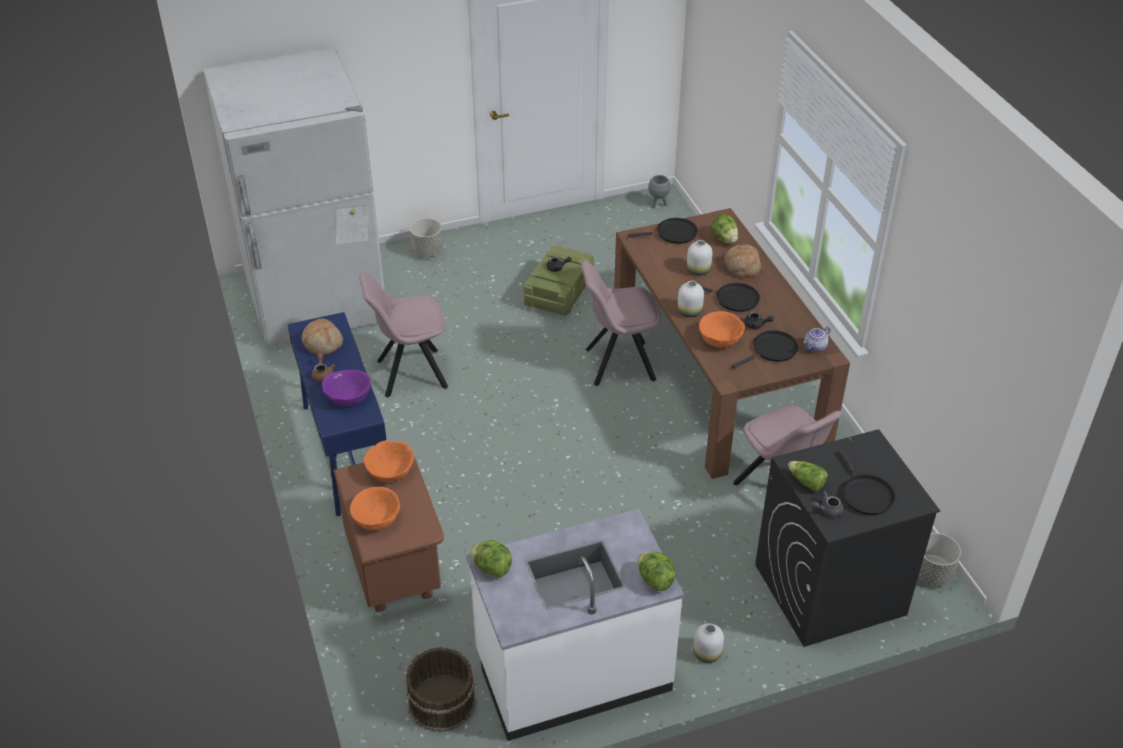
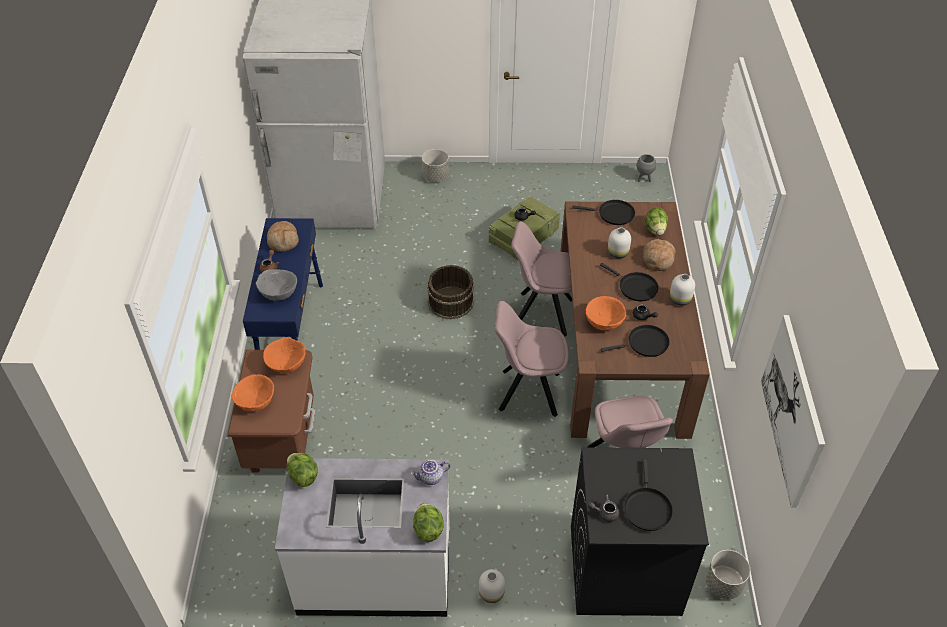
camera: 20 degrees right, 5 degrees up
purple bowl [322,370,371,406] -> grey bowl [256,269,297,301]
pink chair [359,272,448,398] -> pink chair moved to [495,301,569,417]
brown bucket [405,647,477,732] -> brown bucket moved to [427,265,474,319]
white vase [678,281,704,317] -> white vase moved to [670,274,695,306]
lettuce [788,461,828,491] -> none
teapot [803,326,831,353] -> teapot moved to [410,460,450,485]
none -> picture [761,315,825,508]

